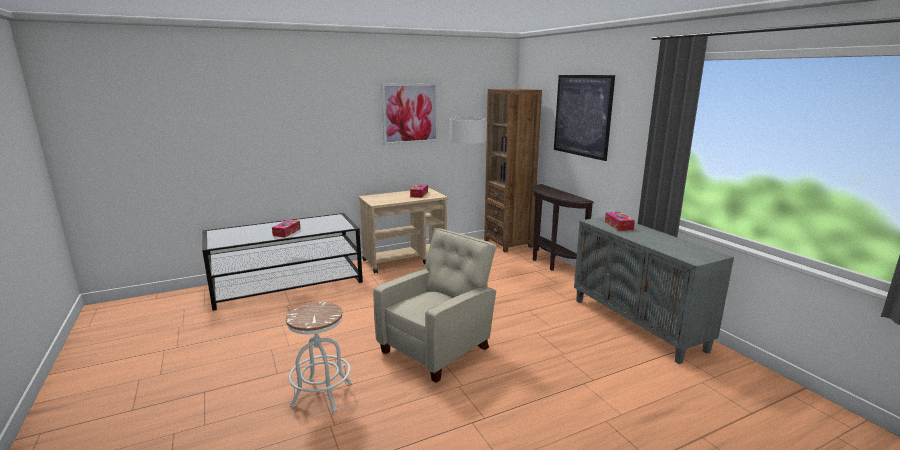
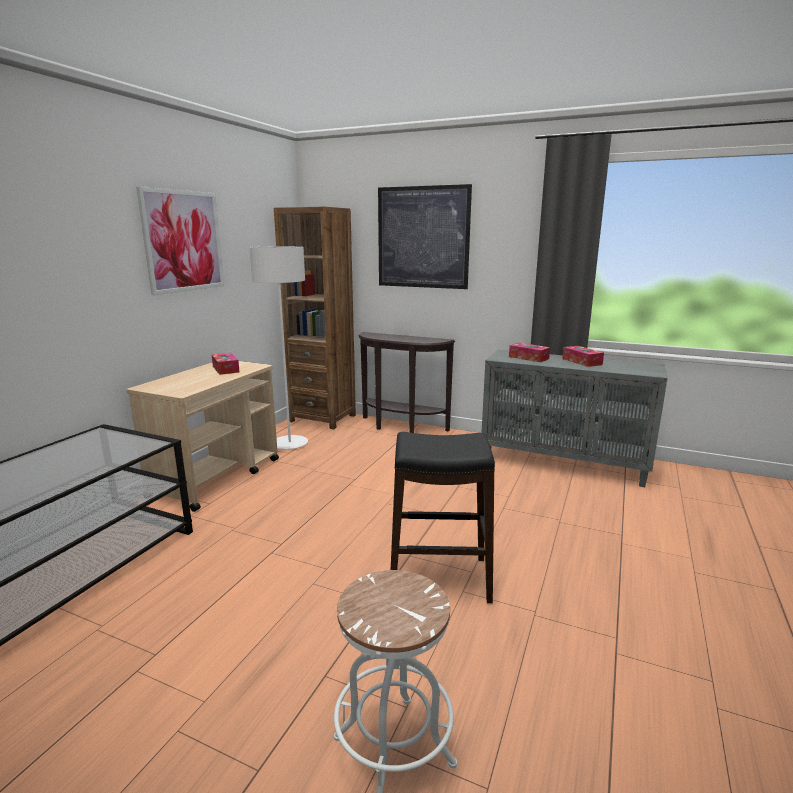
camera: 40 degrees left, 0 degrees up
tissue box [272,220,301,237] -> tissue box moved to [562,346,604,367]
beige armchair [373,228,496,383] -> black stool [391,432,495,603]

